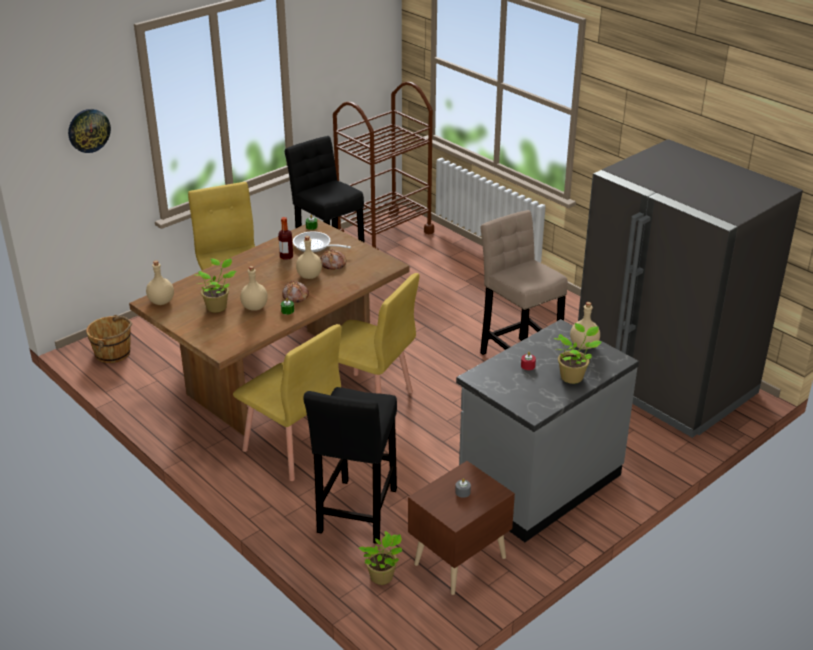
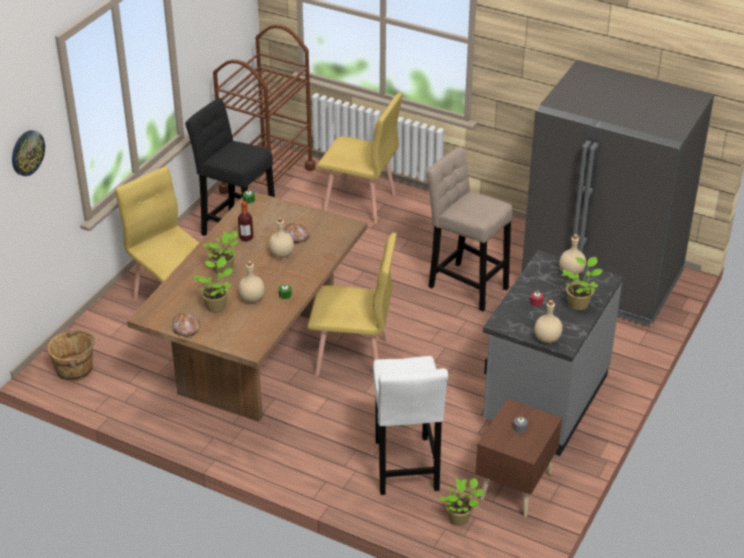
camera: 20 degrees left, 5 degrees up
beige bottle [146,260,174,305] -> beige bottle moved to [534,300,562,343]
yellow chair [233,324,342,481] -> yellow chair moved to [317,93,402,224]
bread [282,280,309,303] -> bread moved to [172,313,200,337]
frying pan [293,232,351,252] -> none
black stool [303,387,397,544] -> white stool [373,356,448,495]
none -> potted plant [203,231,238,274]

